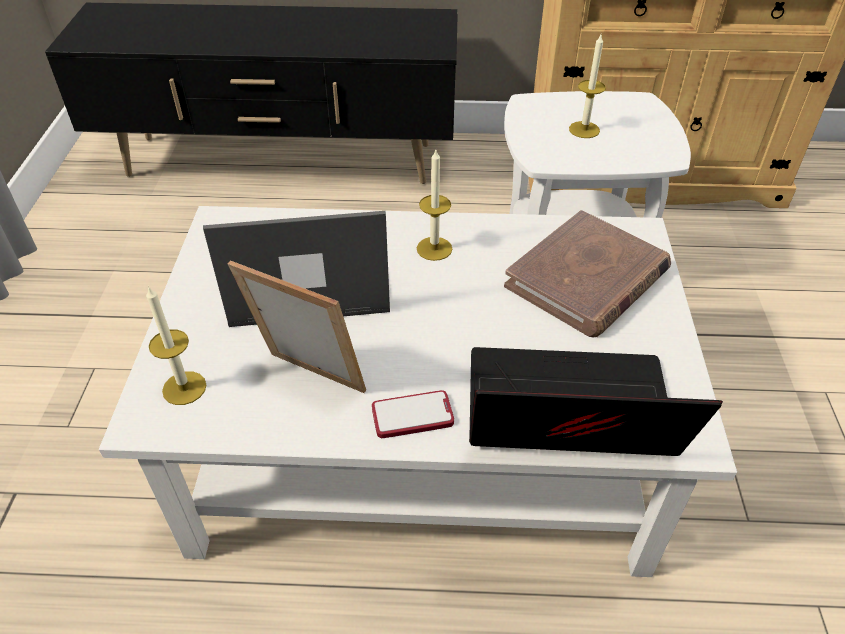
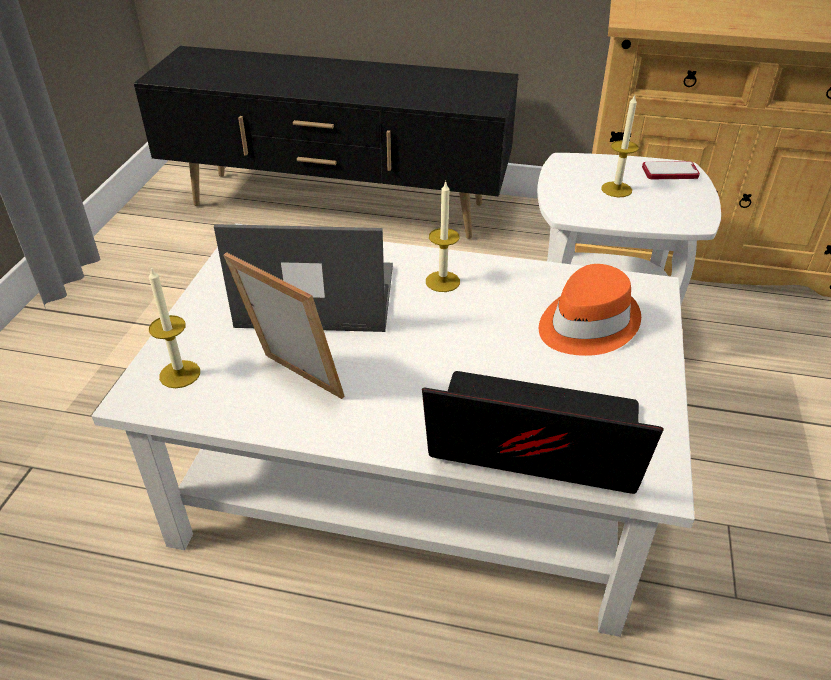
camera: 10 degrees right, 5 degrees down
phone [372,390,454,438] -> phone moved to [642,161,700,179]
brown book [504,210,671,337] -> orange hat [539,264,641,356]

